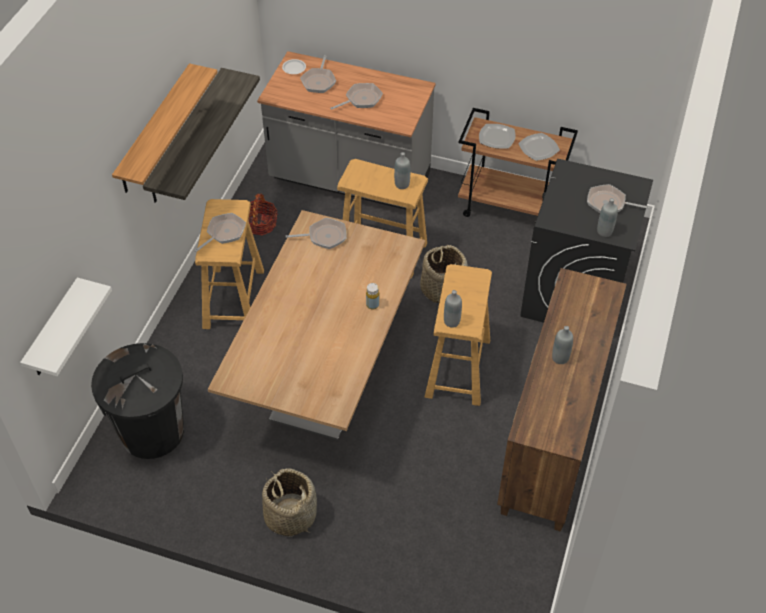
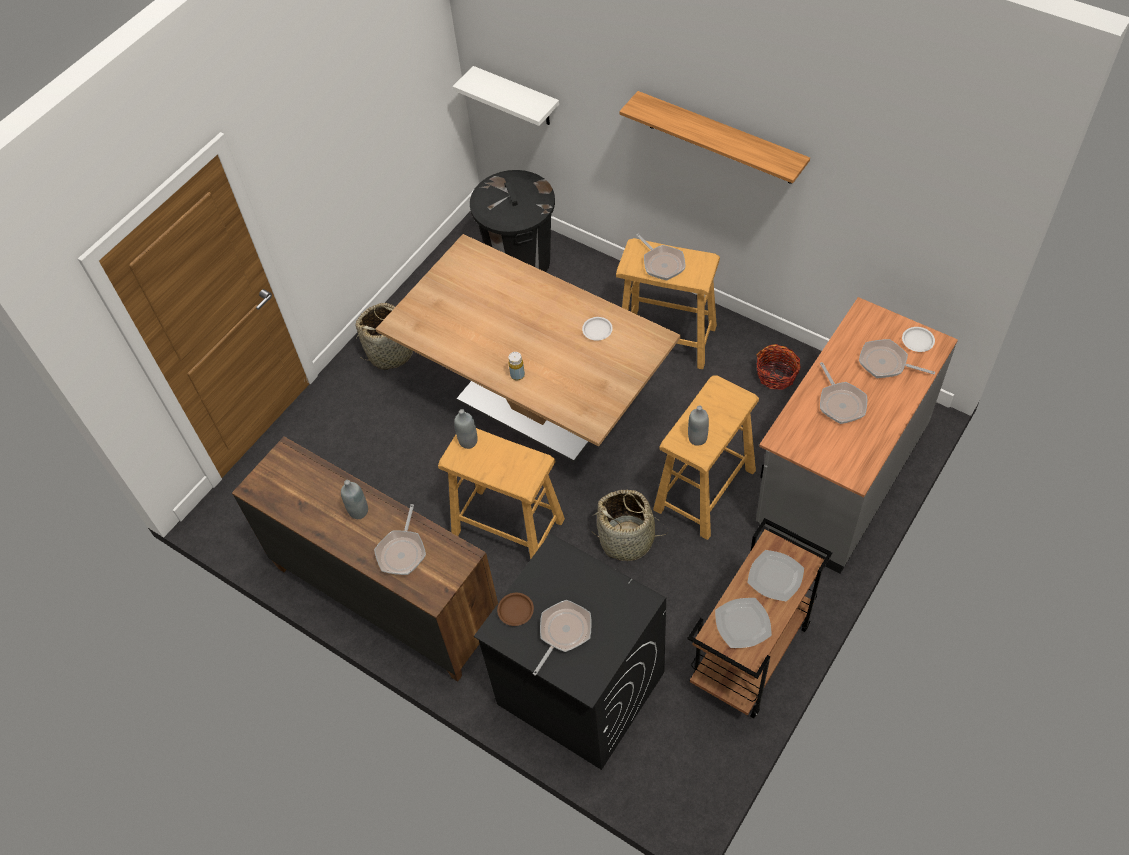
camera: 110 degrees right, 5 degrees up
shelf [143,68,260,203] -> none
frying pan [286,218,347,249] -> frying pan moved to [374,504,426,575]
grey bottle [597,198,618,237] -> brown plate [497,593,534,626]
none -> white plate [582,317,613,341]

